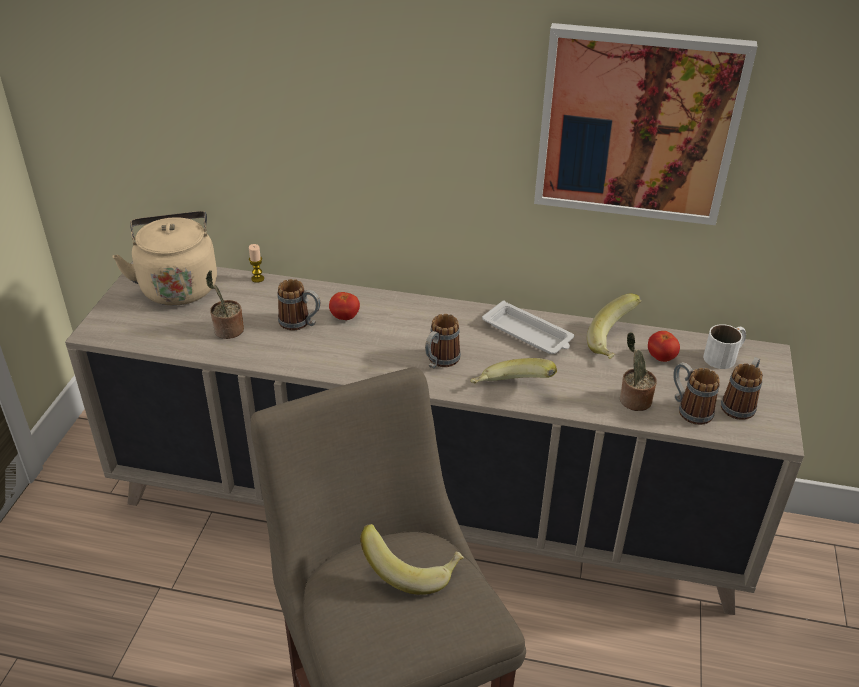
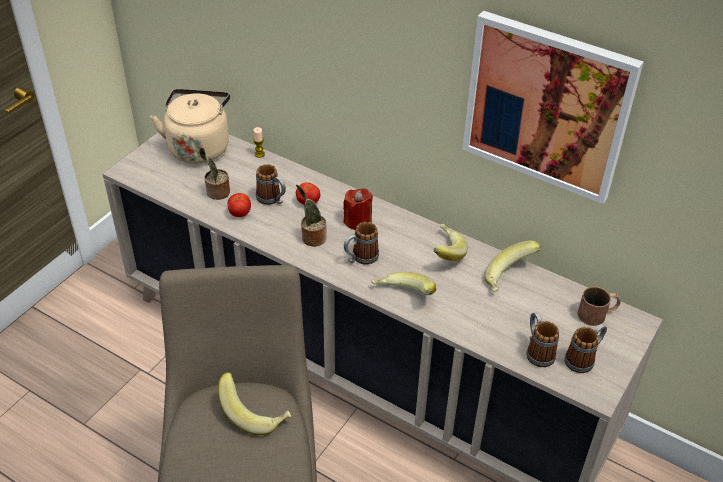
camera: 20 degrees right, 5 degrees up
white tray [482,300,574,354] -> banana [433,224,468,261]
potted plant [620,332,657,411] -> potted plant moved to [296,185,327,247]
tomato [648,331,680,362] -> tomato moved to [228,193,251,217]
white mug [703,324,746,369] -> brown mug [578,287,620,326]
none -> red candle [343,188,373,230]

